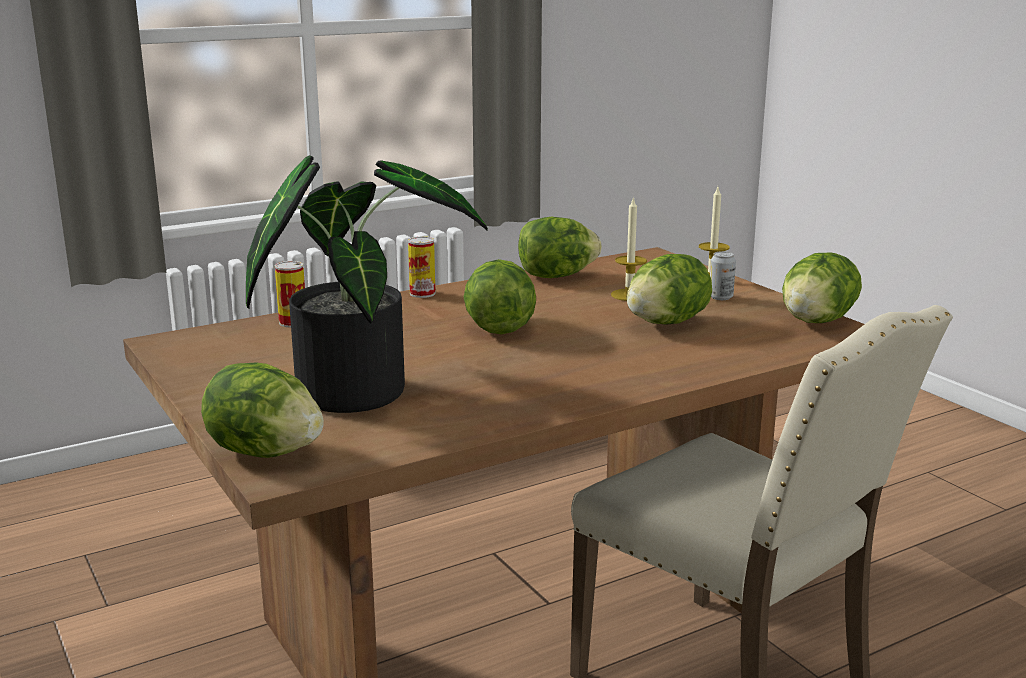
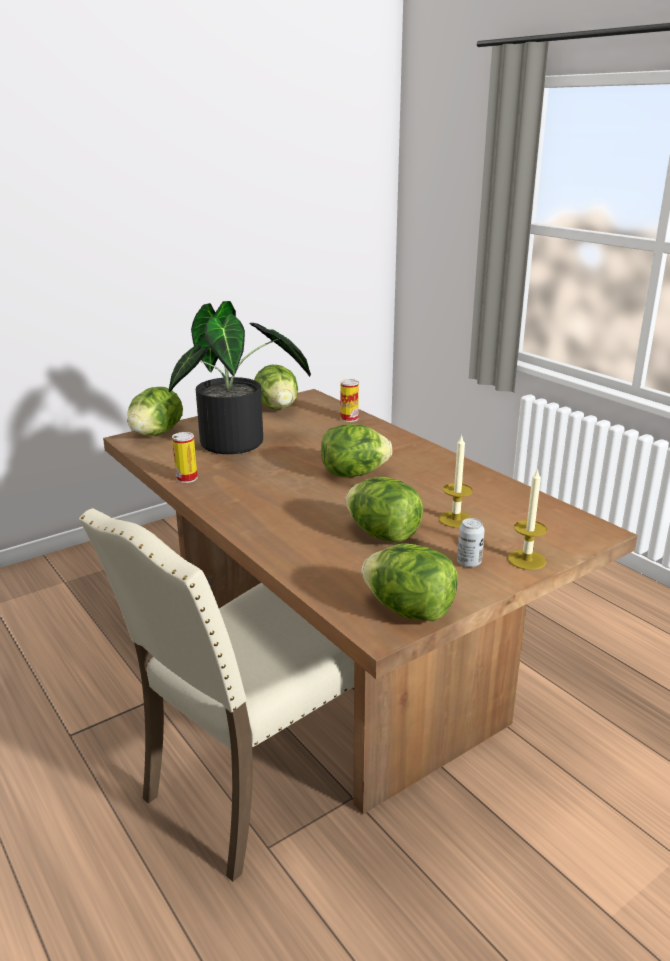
camera: 85 degrees right, 5 degrees up
can [408,236,436,298] -> can moved to [172,432,197,483]
lettuce [518,217,602,278] -> lettuce moved to [254,364,298,410]

